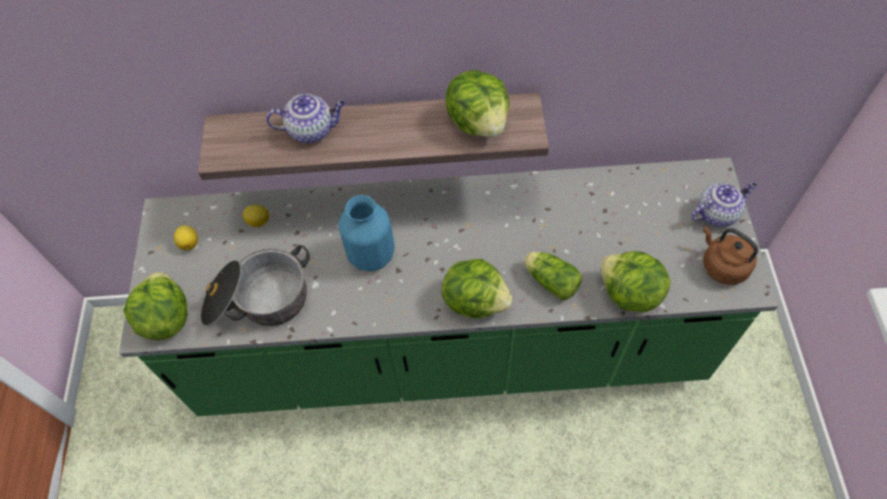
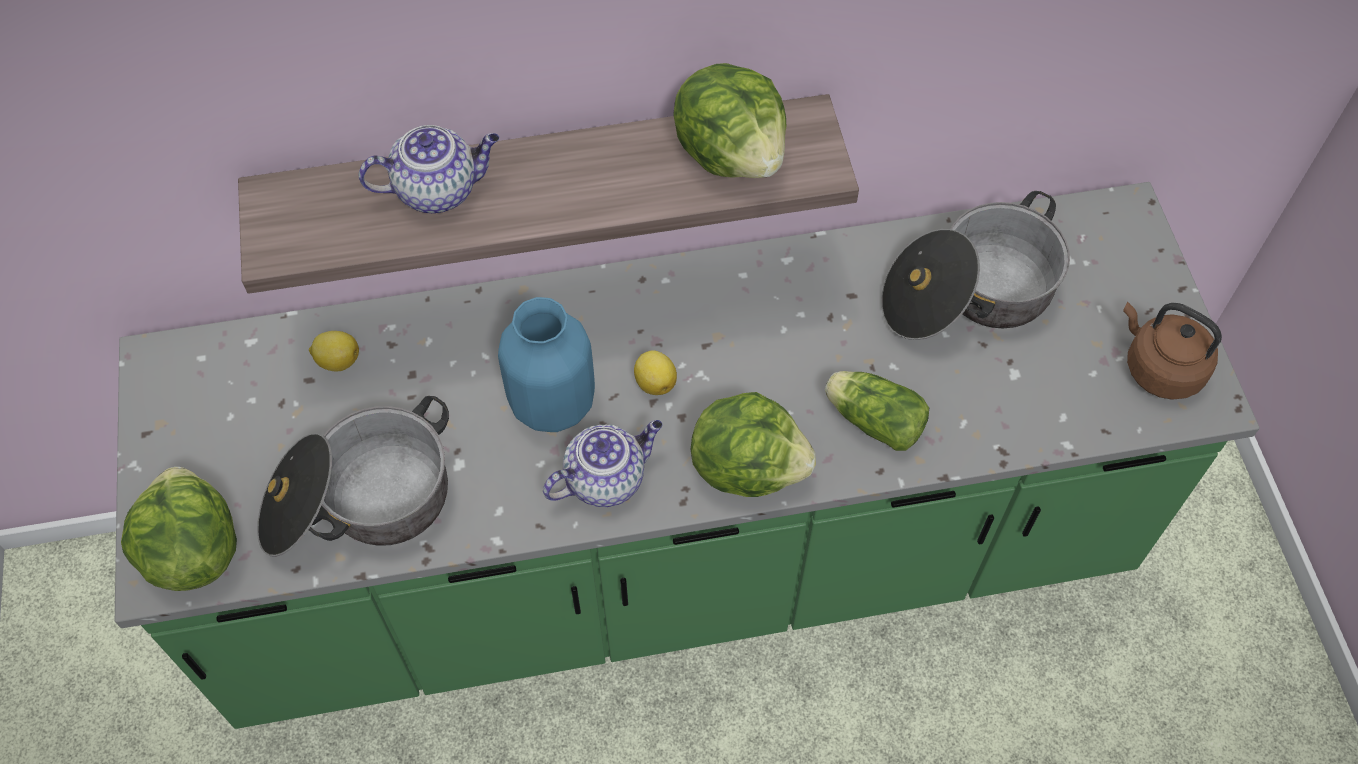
camera: 10 degrees left, 0 degrees up
lemon [174,225,198,250] -> lemon moved to [634,350,677,395]
lettuce [600,251,671,312] -> none
teapot [691,182,757,227] -> teapot moved to [543,420,663,507]
none -> cooking pot [881,191,1070,340]

